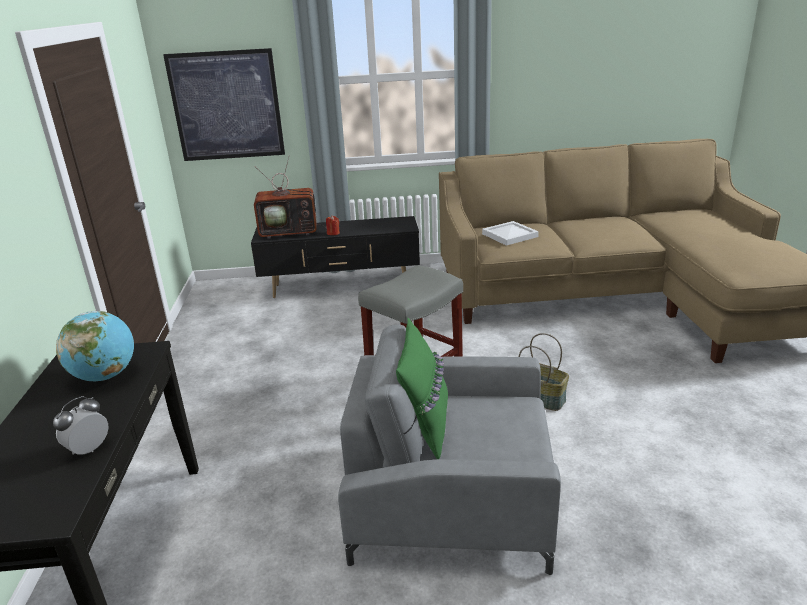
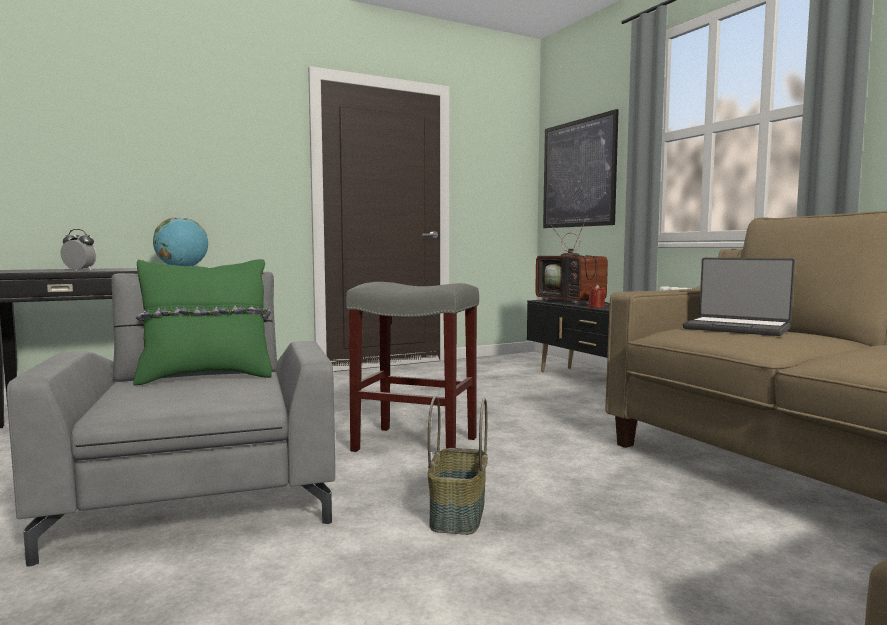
camera: 65 degrees right, 20 degrees down
white tray [482,221,539,246] -> laptop [683,258,795,336]

